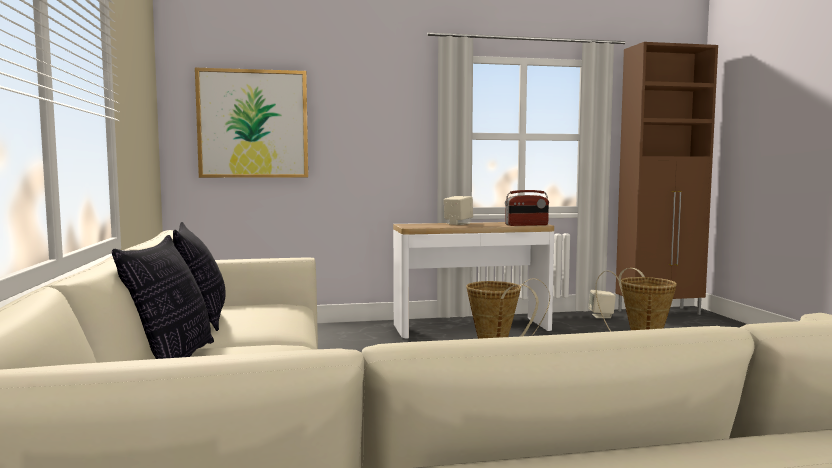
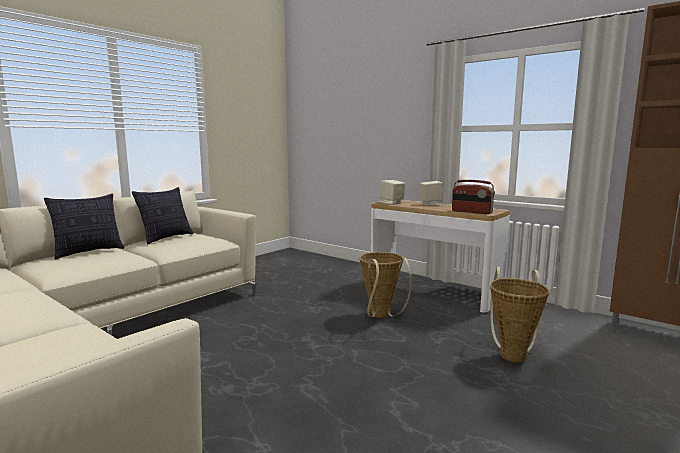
camera: 50 degrees right, 5 degrees up
picture [195,68,308,178] -> none
beige speaker [588,290,616,318] -> beige speaker moved to [380,180,405,204]

